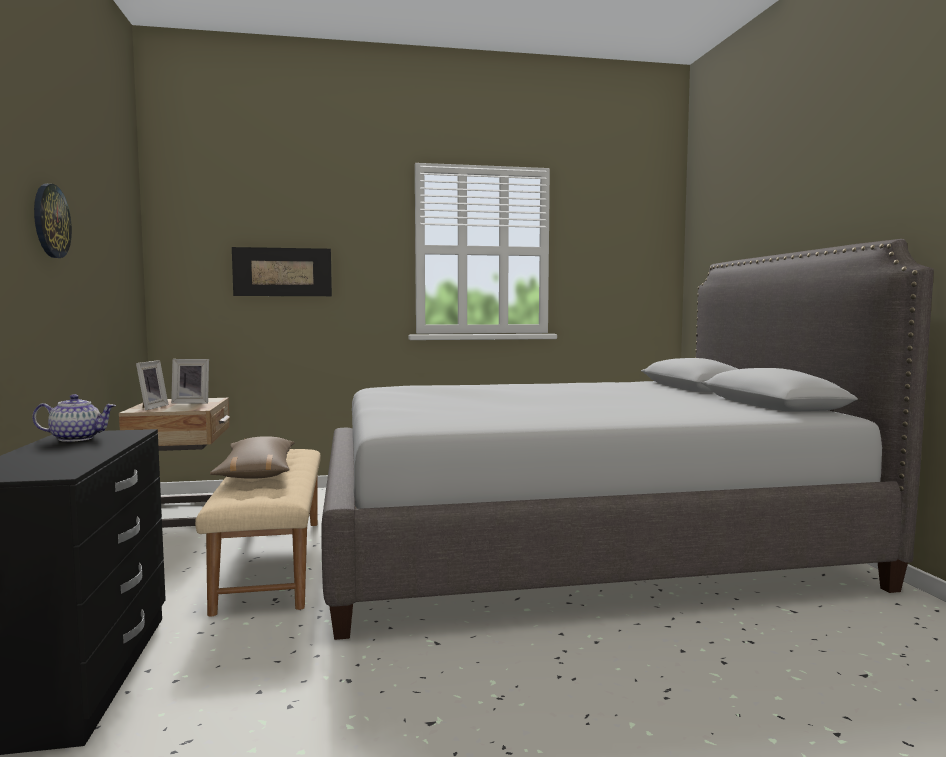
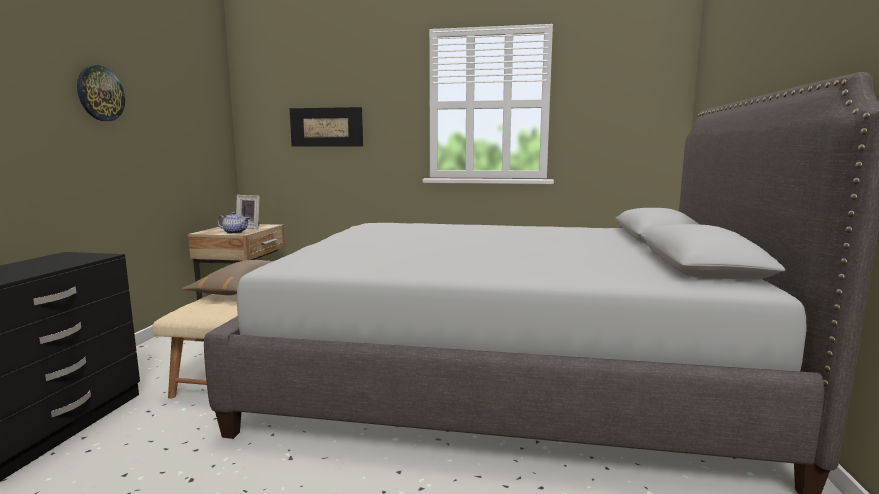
camera: 20 degrees right, 5 degrees up
teapot [32,394,116,442] -> teapot moved to [217,212,250,234]
picture frame [136,360,168,411] -> none

